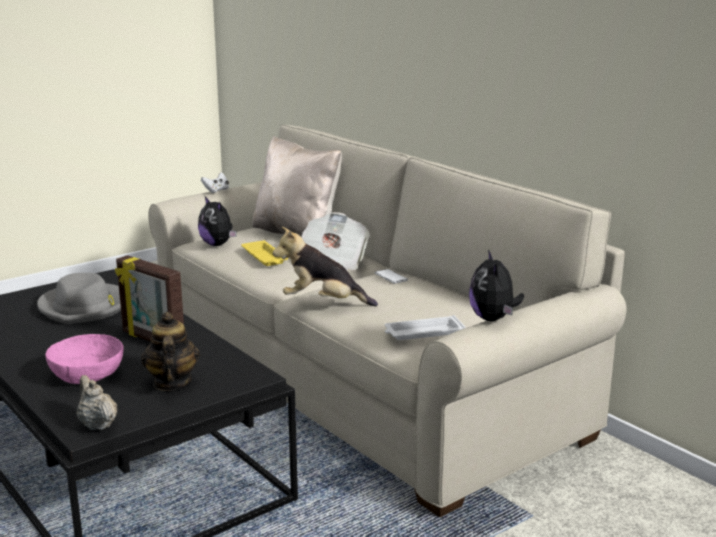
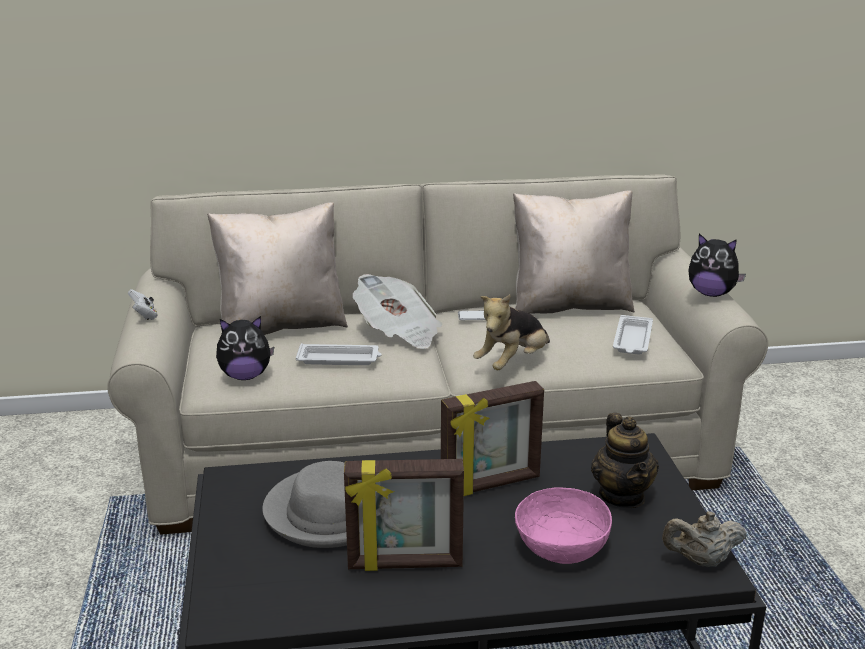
camera: 60 degrees left, 5 degrees up
teapot [141,312,200,391] -> teapot turned 120 degrees counterclockwise [591,413,659,508]
yellow tray [241,240,288,266] -> white tray [296,343,382,365]
none -> picture frame [344,459,464,571]
none -> beige pillow [513,191,635,313]

